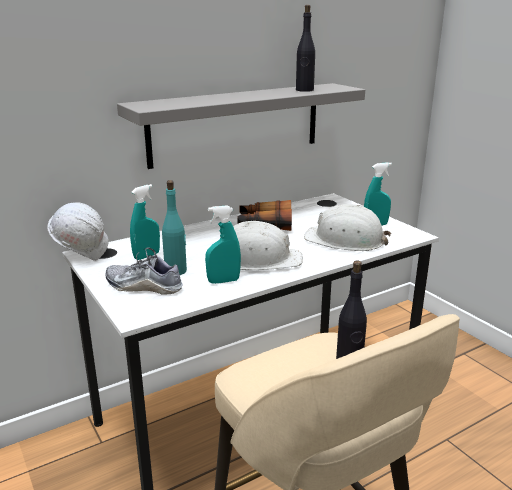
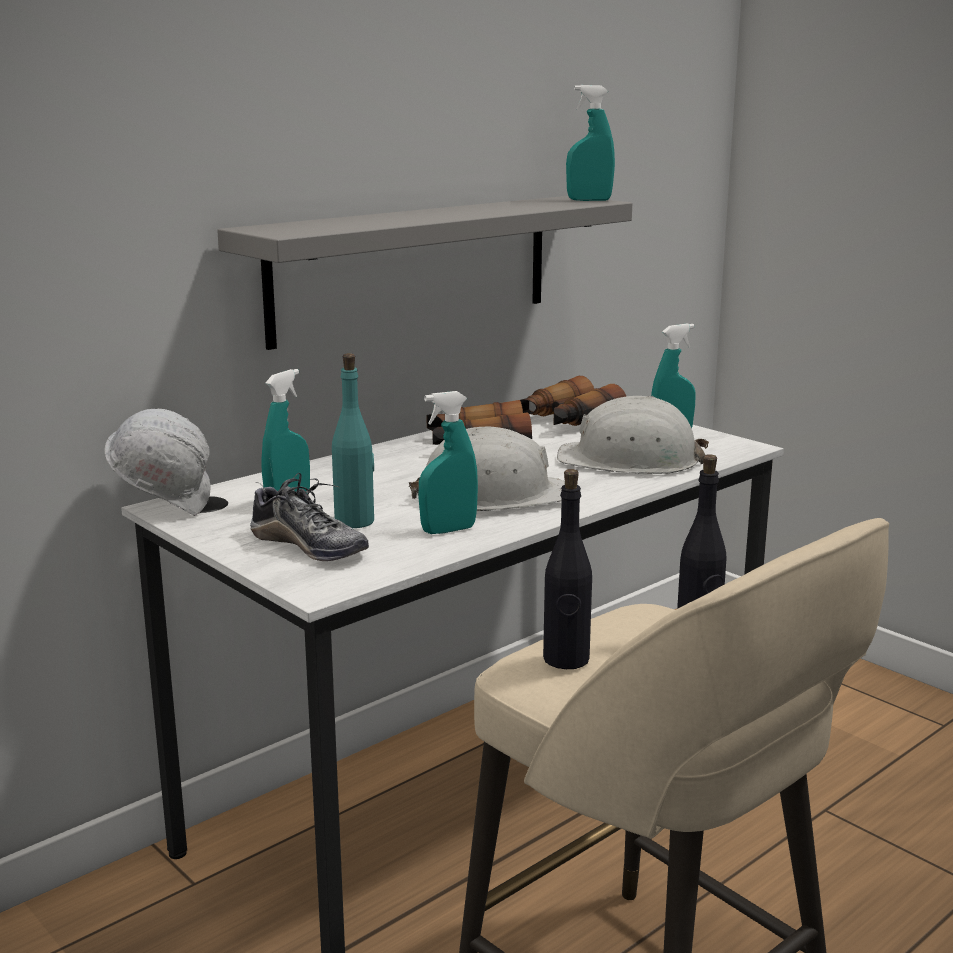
camera: 10 degrees left, 5 degrees down
shoe [106,247,182,295] -> shoe turned 150 degrees counterclockwise [250,473,369,561]
black bottle [296,5,315,92] -> black bottle moved to [543,469,592,669]
none -> binoculars [520,376,626,426]
none -> turquoise spray bottle [566,85,615,201]

